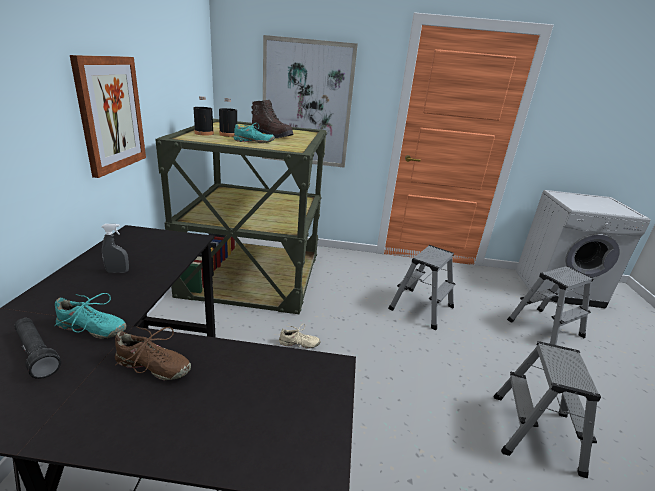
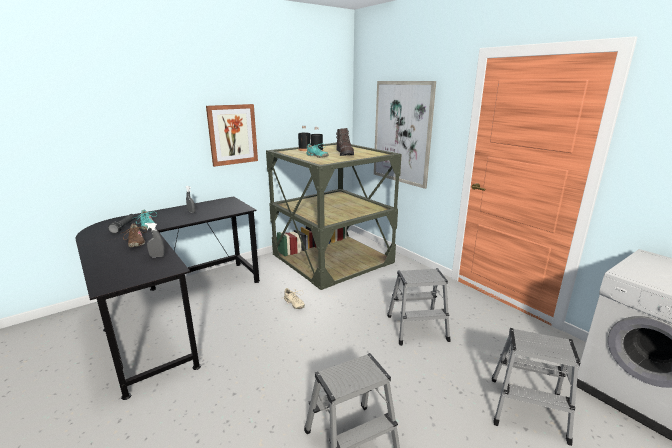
camera: 50 degrees right, 5 degrees down
none -> grey spray bottle [145,223,165,257]

